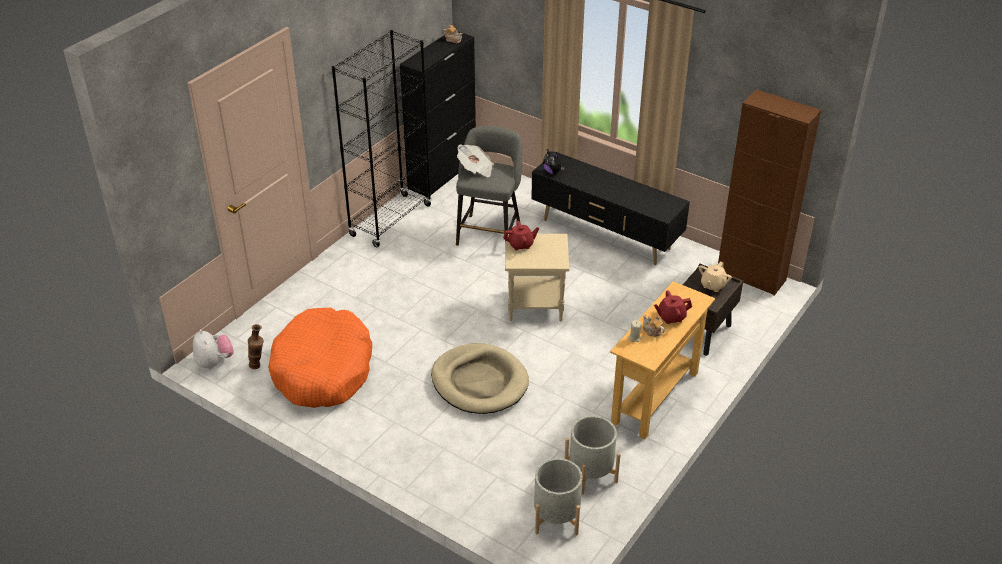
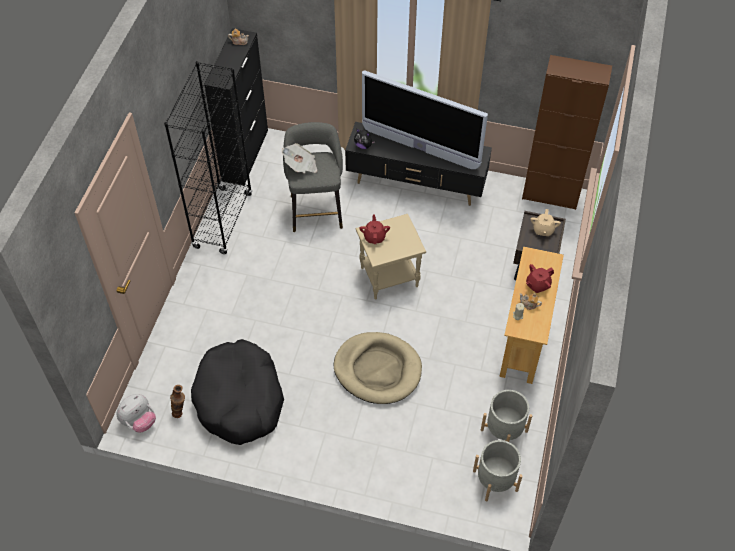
camera: 20 degrees left, 15 degrees up
plush toy [193,329,234,369] -> plush toy turned 90 degrees clockwise [117,394,156,433]
orange dog bed [268,308,372,408] -> black dog bed [191,339,284,445]
red teapot [503,221,539,250] -> red teapot turned 60 degrees counterclockwise [359,214,390,244]
none -> television [362,70,488,169]

